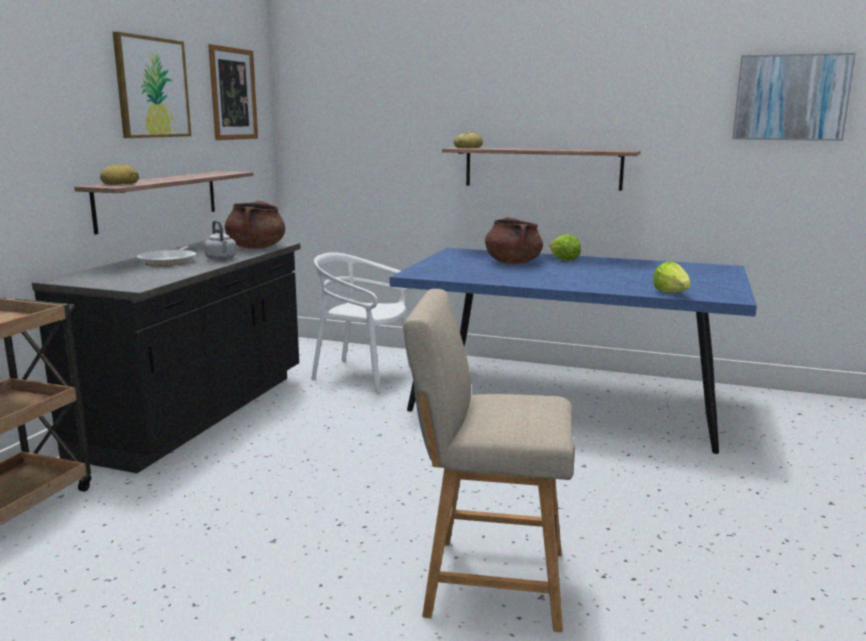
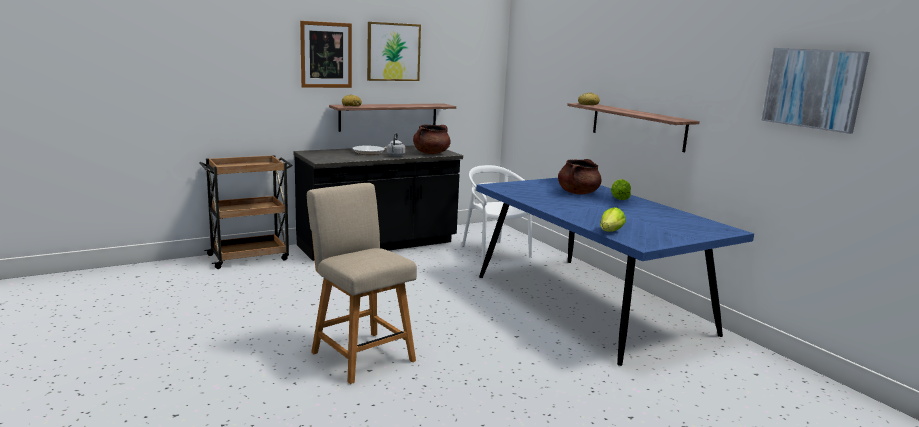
camera: 40 degrees right, 0 degrees up
picture [208,44,258,140] -> picture moved to [300,21,352,88]

